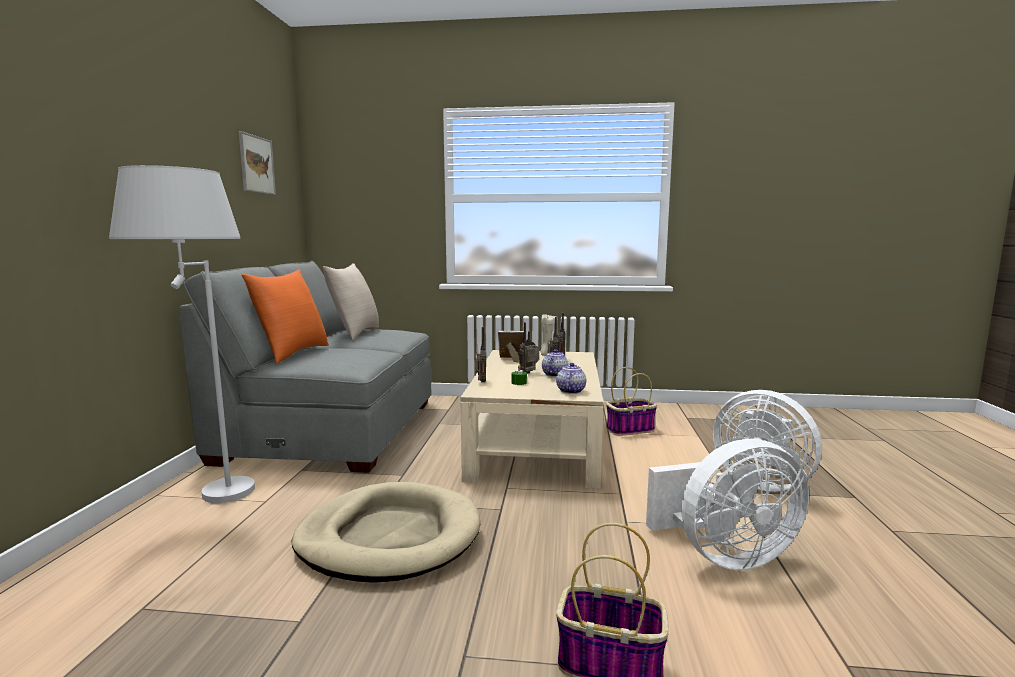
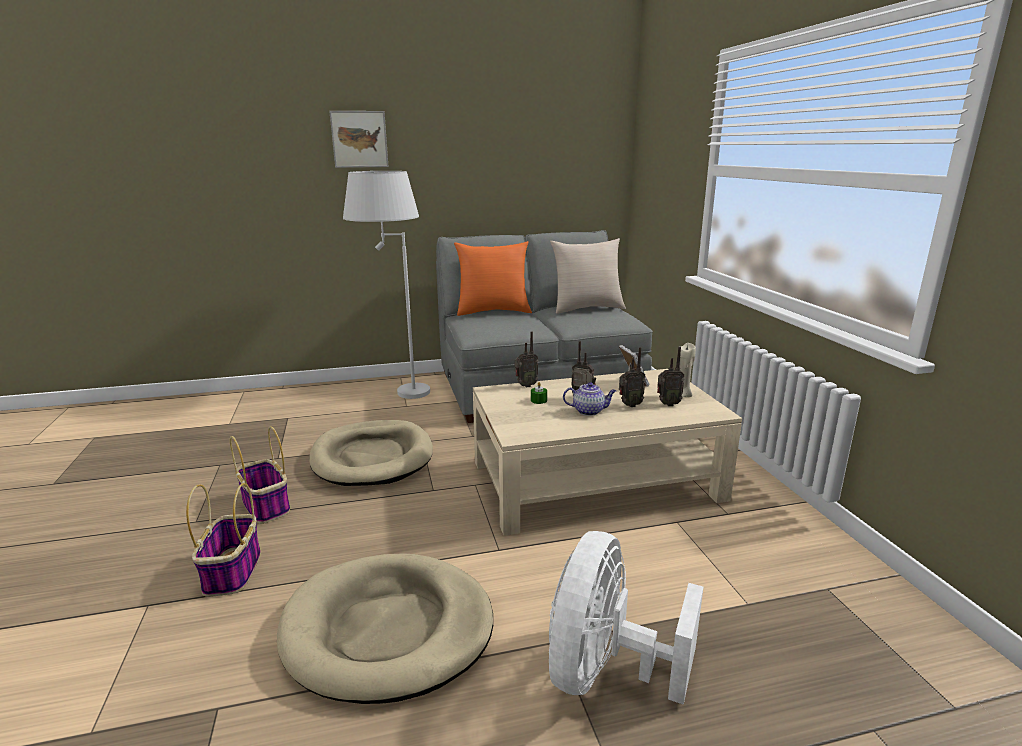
camera: 70 degrees right, 10 degrees up
picture [239,131,276,195] -> picture moved to [329,111,389,168]
teapot [556,363,586,394] -> none
basket [606,367,657,436] -> basket moved to [230,426,290,524]
white fan [646,439,809,570] -> beige dog bed [277,553,493,704]

